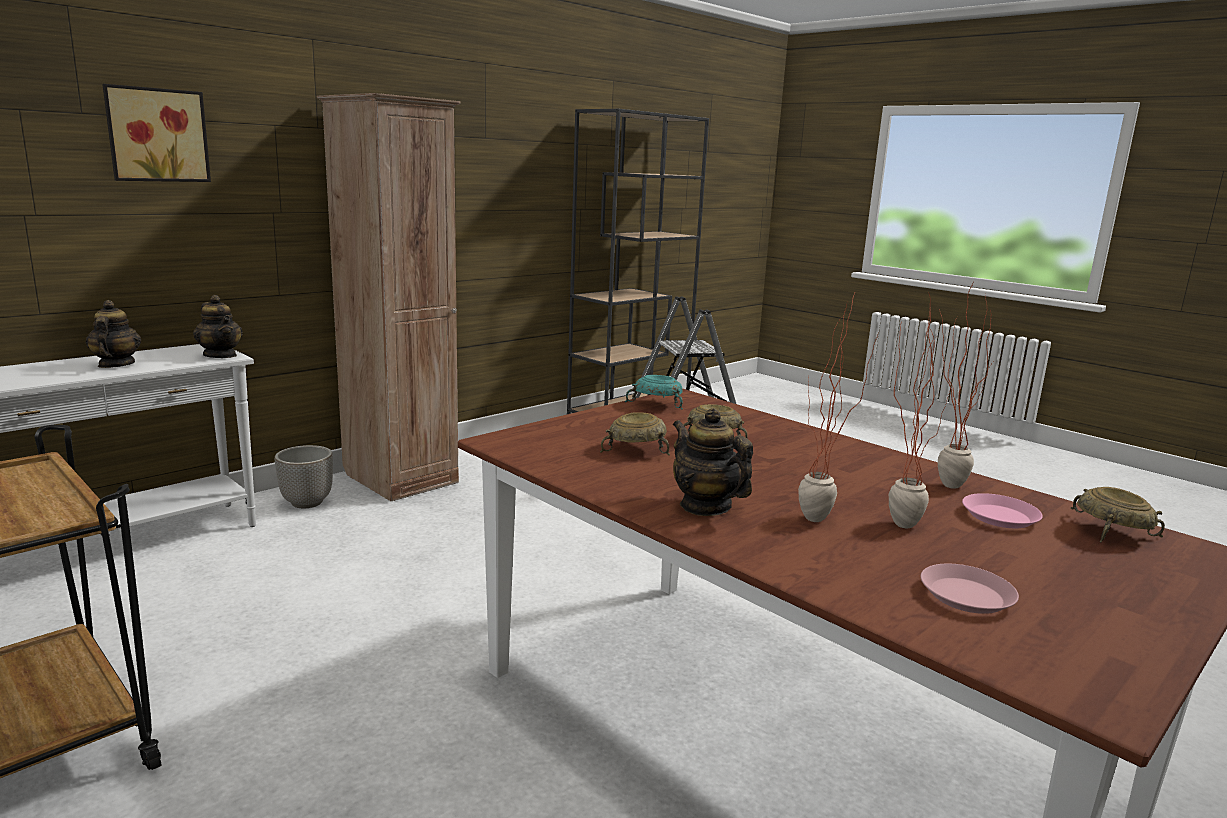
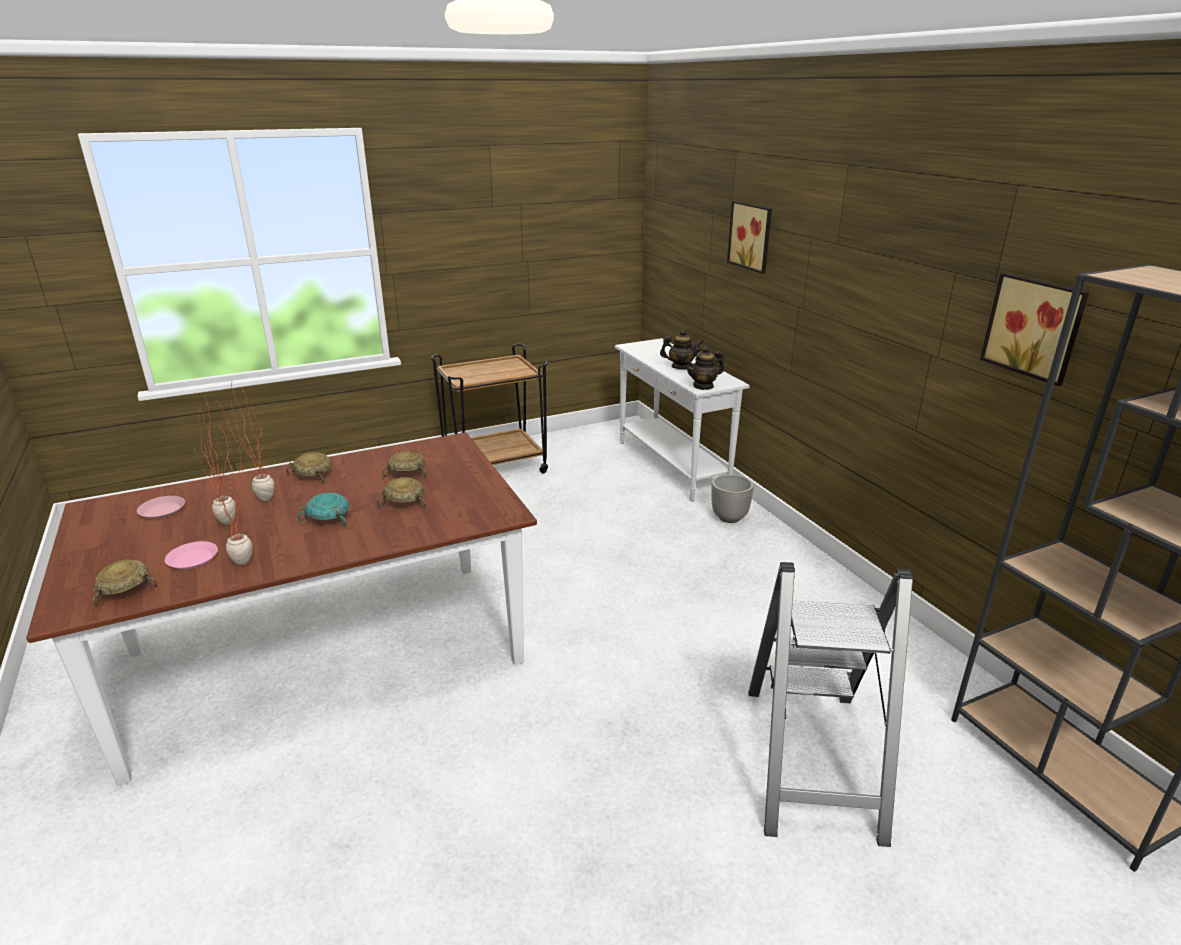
camera: 110 degrees right, 10 degrees up
brown cabinet [317,93,461,501] -> none
turquoise bowl [625,375,683,409] -> turquoise bowl moved to [298,493,349,527]
teapot [673,408,753,516] -> beige bowl [286,452,332,485]
none -> picture [980,273,1089,386]

